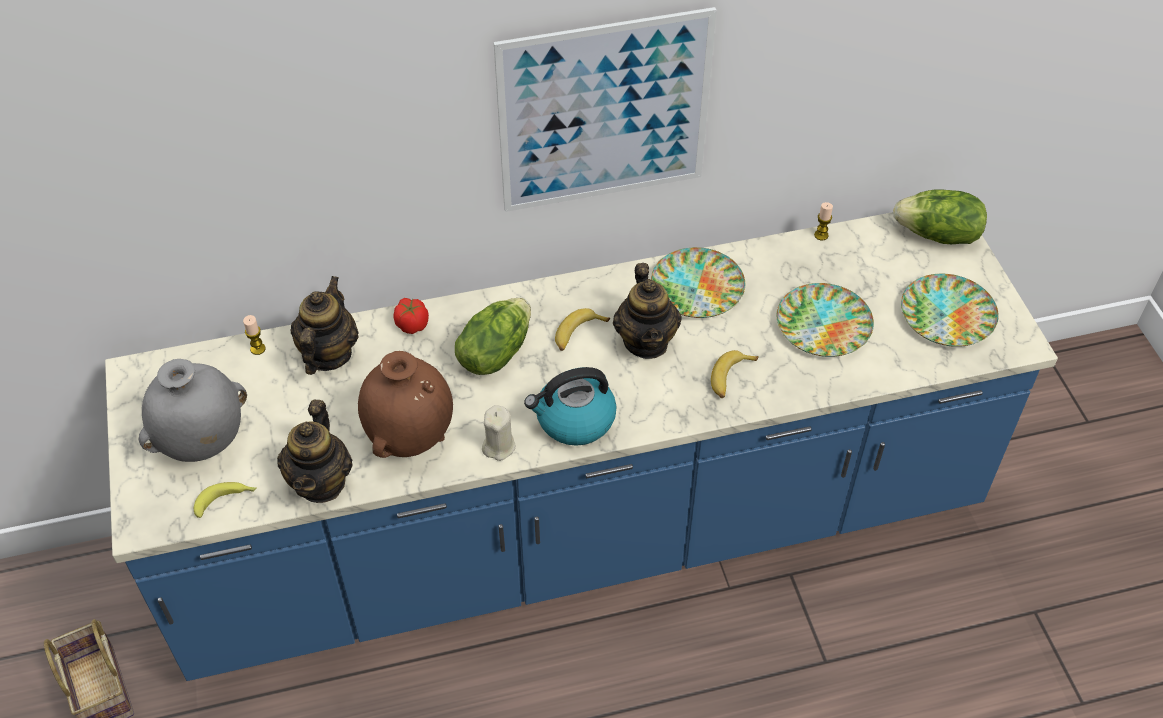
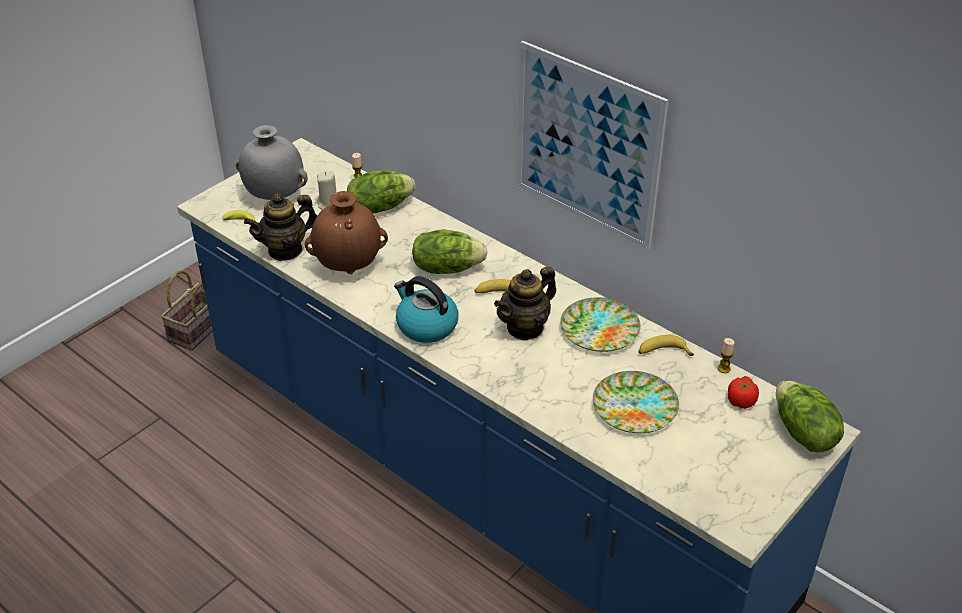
camera: 55 degrees right, 10 degrees down
teapot [291,276,359,375] -> lettuce [347,170,416,213]
tomato [393,298,429,334] -> tomato moved to [728,376,759,409]
beige candle [482,405,516,461] -> beige candle moved to [317,171,336,210]
banana [711,350,759,398] -> banana moved to [638,335,694,356]
plate [901,274,999,347] -> none

